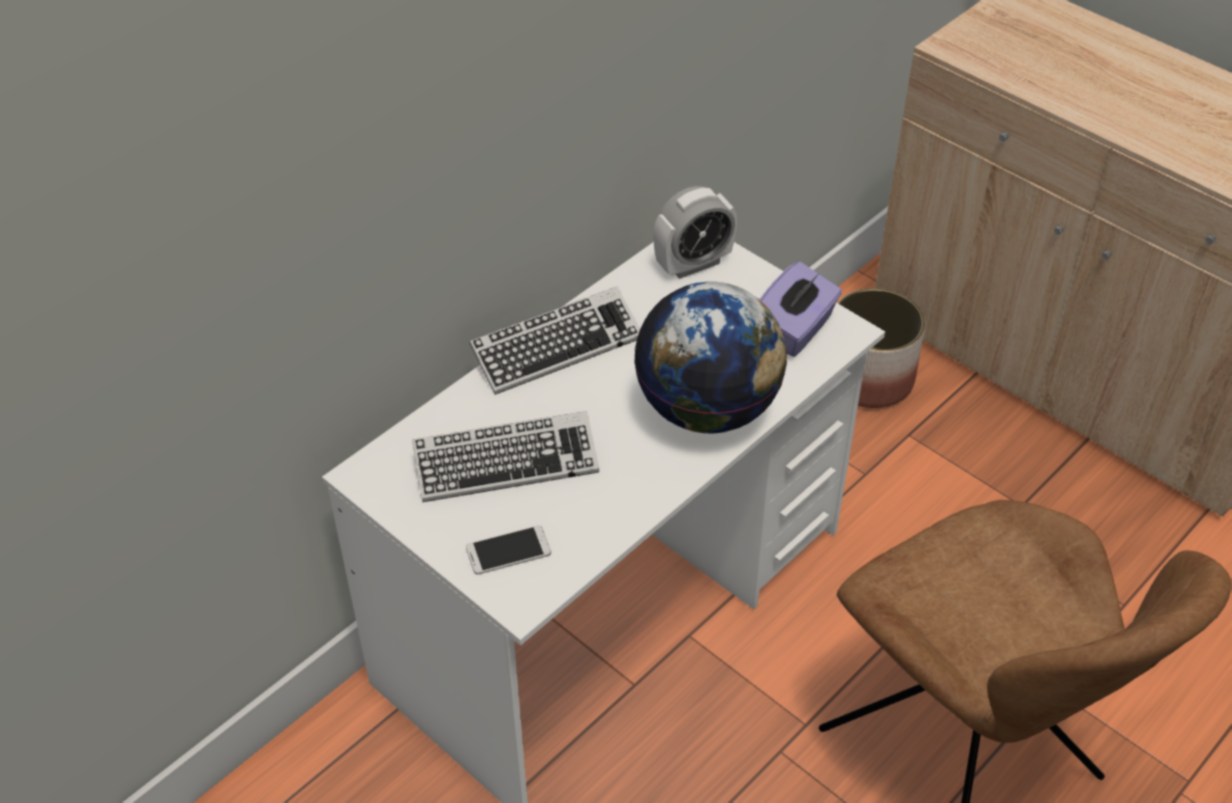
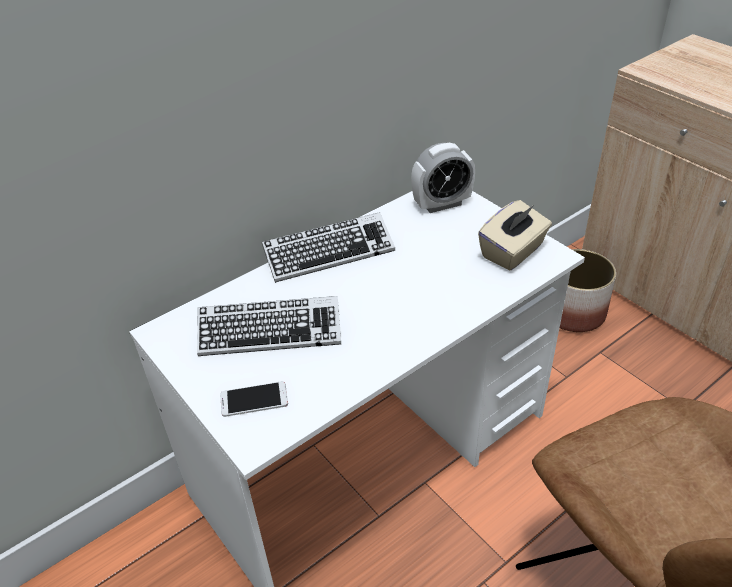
camera: 10 degrees right, 5 degrees down
globe [634,282,787,434] -> none
purple tissue box [760,261,842,357] -> beige tissue box [478,200,552,270]

